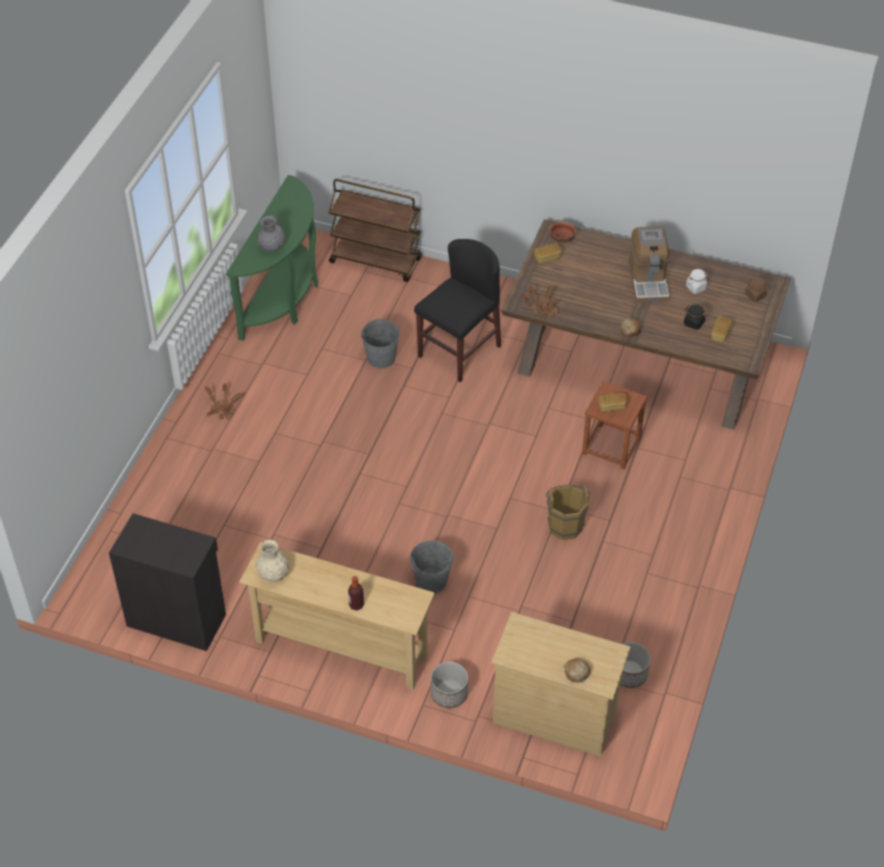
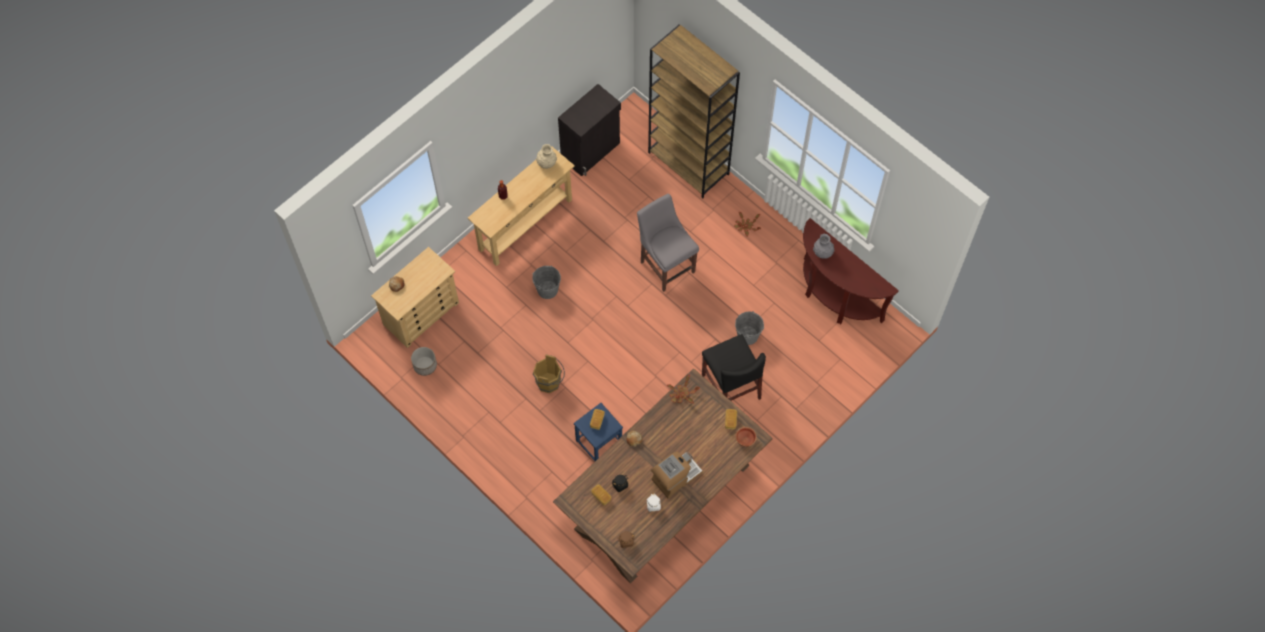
camera: 115 degrees right, 15 degrees up
green console table [226,175,318,341] -> brown console table [803,218,899,324]
brown cart [328,179,422,282] -> none
planter [431,662,468,708] -> none
brown stool [582,381,648,469] -> blue stool [574,403,623,461]
coffee machine [628,226,670,303] -> coffee machine turned 120 degrees clockwise [651,451,703,498]
none -> grey chair [637,194,699,292]
none -> brown bookcase [648,24,740,198]

